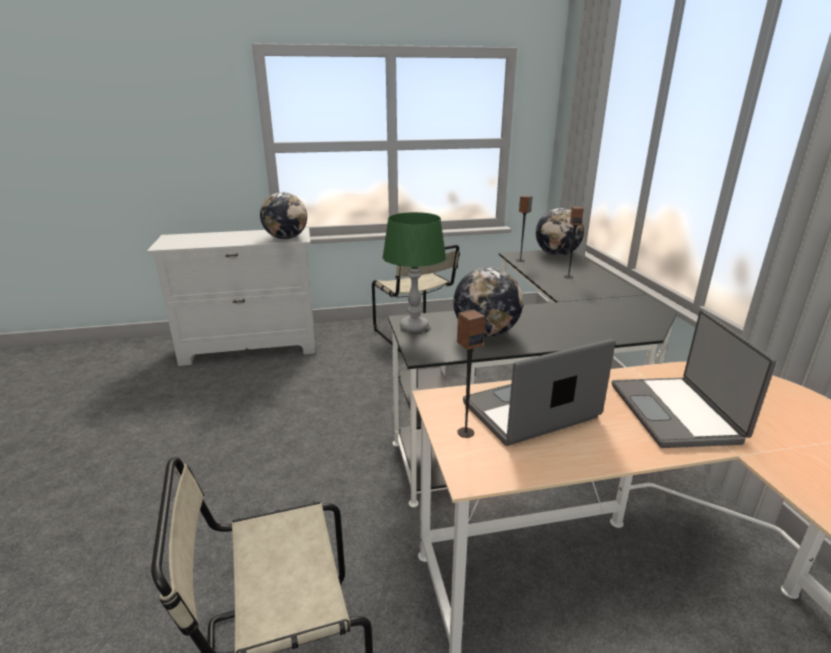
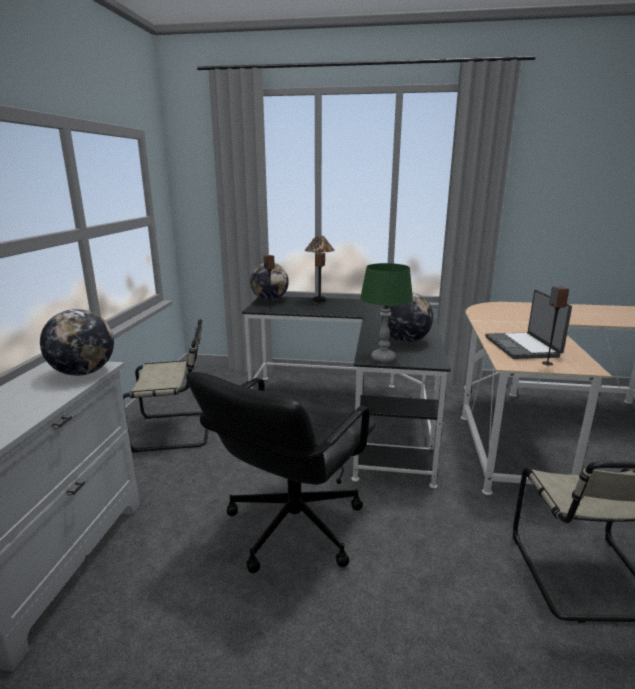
camera: 70 degrees left, 5 degrees down
laptop [612,311,776,448] -> none
none -> black office chair [186,372,376,573]
none -> table lamp [305,236,335,302]

